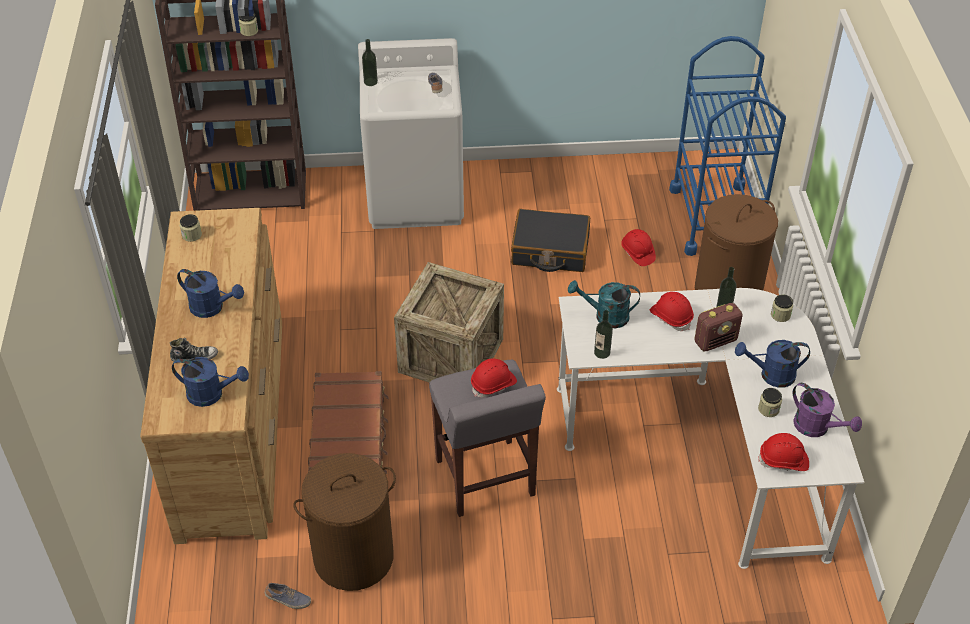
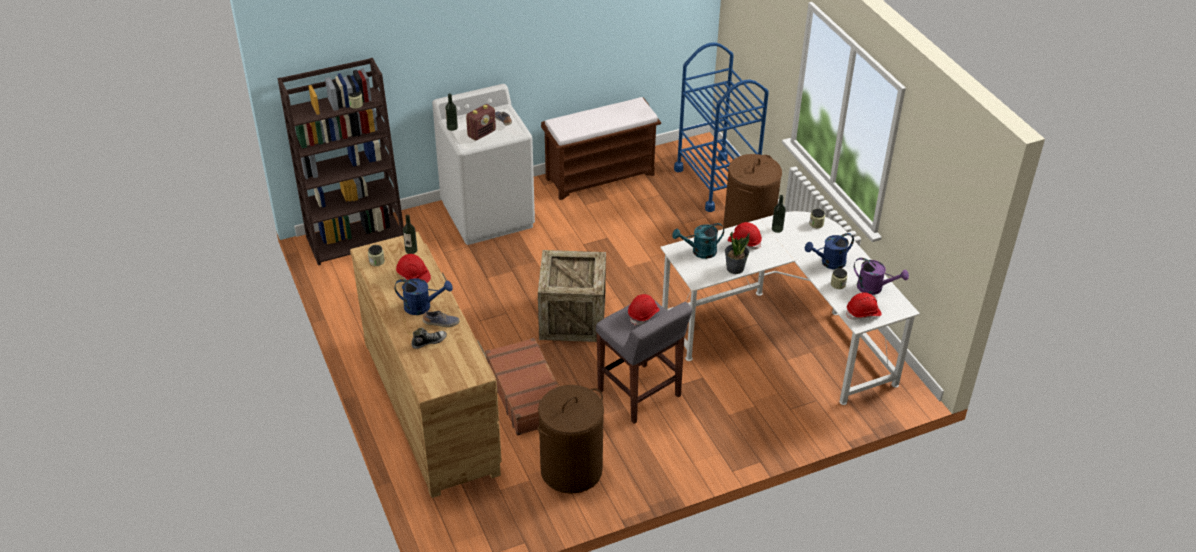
camera: 20 degrees left, 5 degrees down
blue watering can [172,357,249,407] -> none
shoe [265,583,311,609] -> shoe moved to [423,311,460,327]
black suitcase [511,209,590,272] -> none
bottle [594,310,613,359] -> bottle moved to [403,215,417,254]
red hard hat [621,229,656,266] -> red hard hat moved to [396,254,431,283]
radio [695,303,743,351] -> radio moved to [466,104,496,141]
none -> brown bench [541,97,661,200]
none -> potted plant [725,232,750,274]

